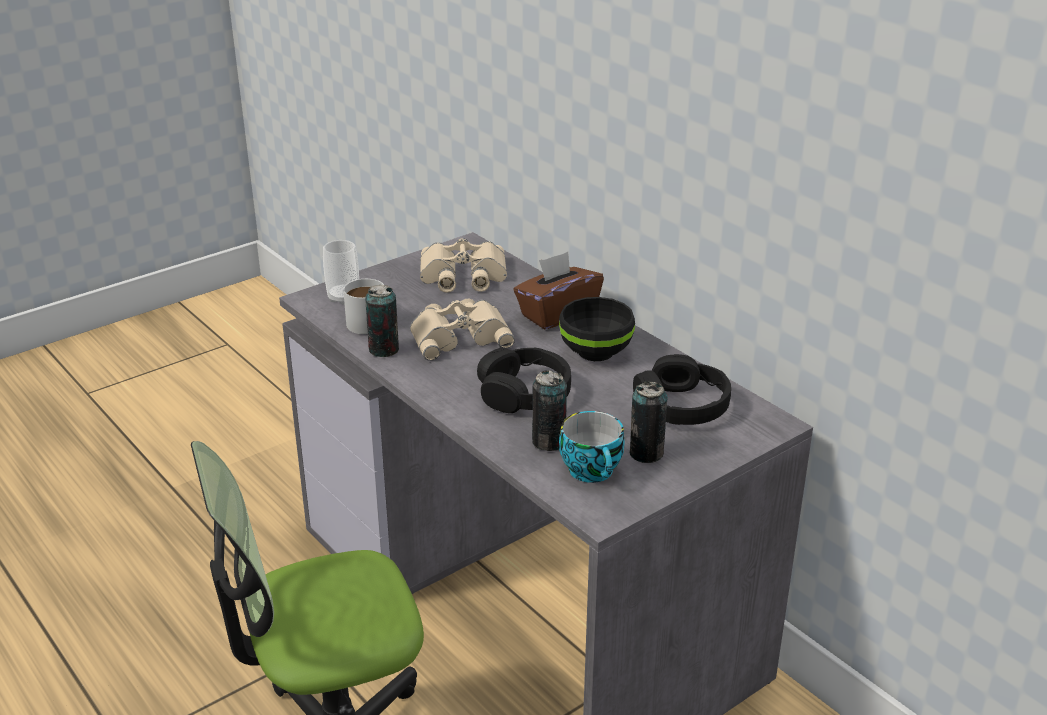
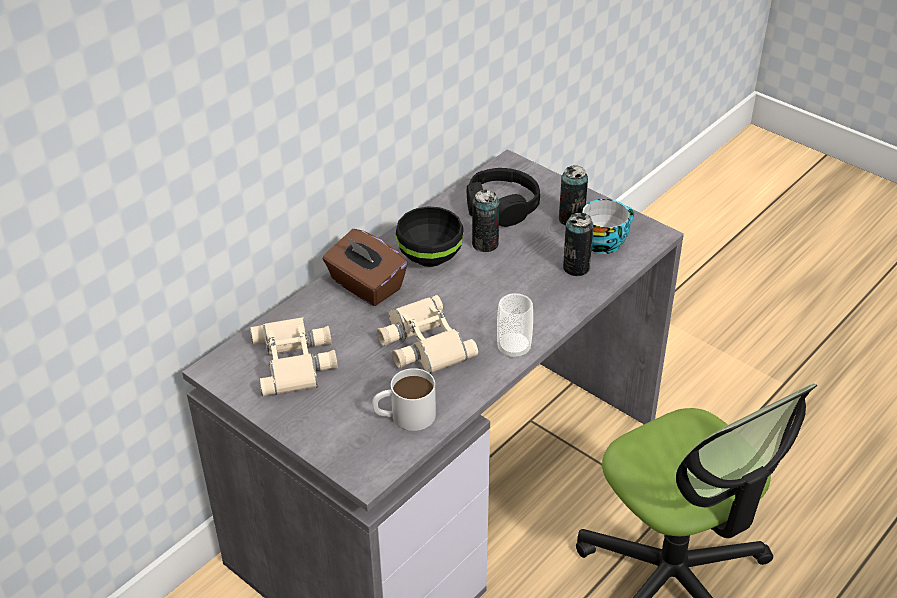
camera: 100 degrees left, 10 degrees up
cup [323,240,359,305] -> cup moved to [497,293,533,359]
can [365,285,399,357] -> can moved to [472,189,500,252]
black headphones [477,347,571,413] -> none

